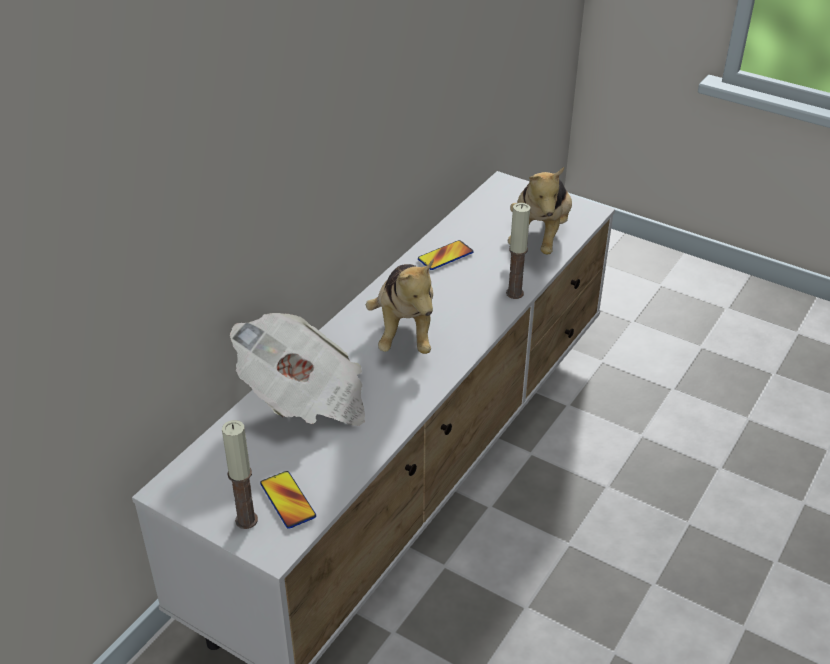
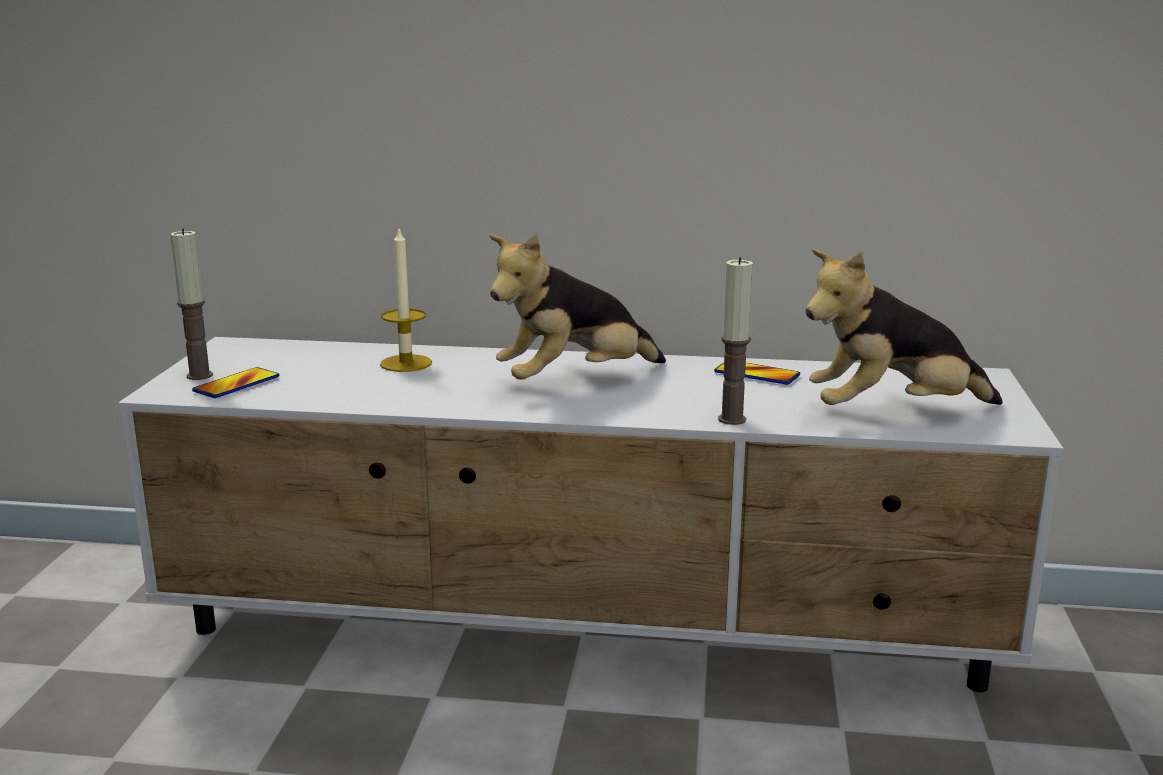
camera: 65 degrees right, 20 degrees down
newspaper [230,313,365,426] -> candle [380,229,432,372]

